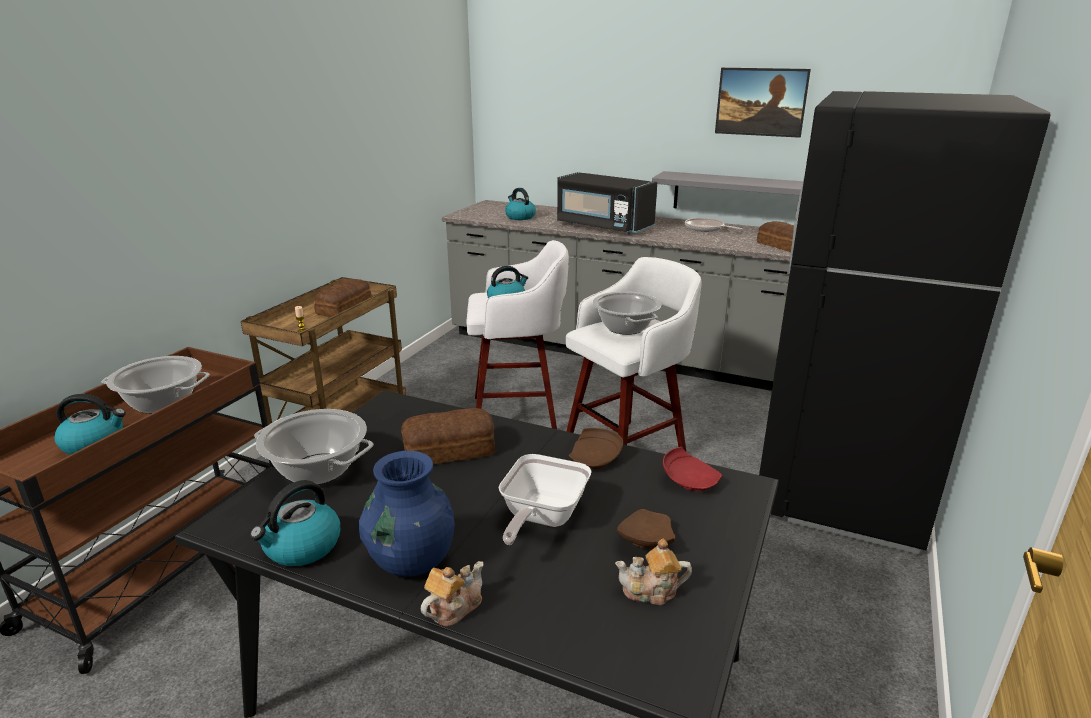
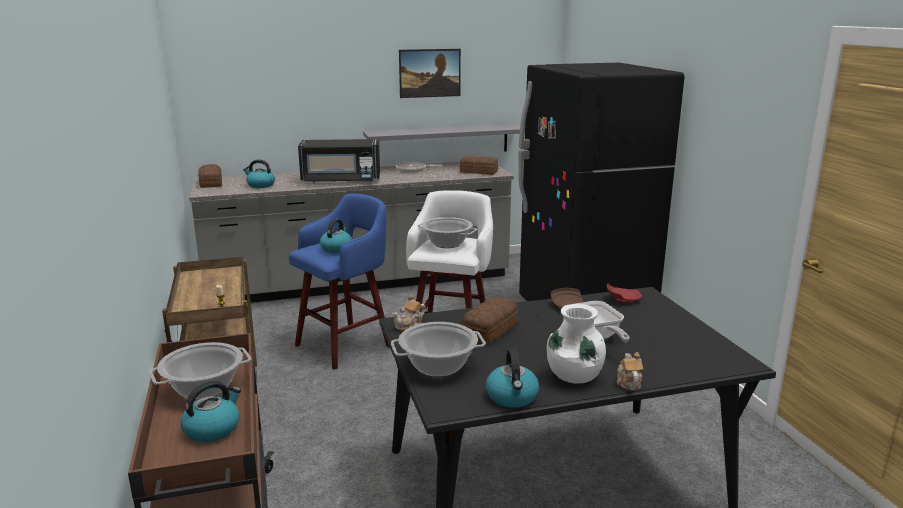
camera: 40 degrees left, 5 degrees down
bread [314,279,372,317] -> bread moved to [198,164,222,188]
blue vase [359,451,454,577] -> white vase [547,304,606,384]
white stool [466,240,569,429] -> blue stool [289,193,389,370]
teapot [615,539,692,605] -> teapot moved to [393,294,426,331]
brown plate [616,509,675,549] -> none

